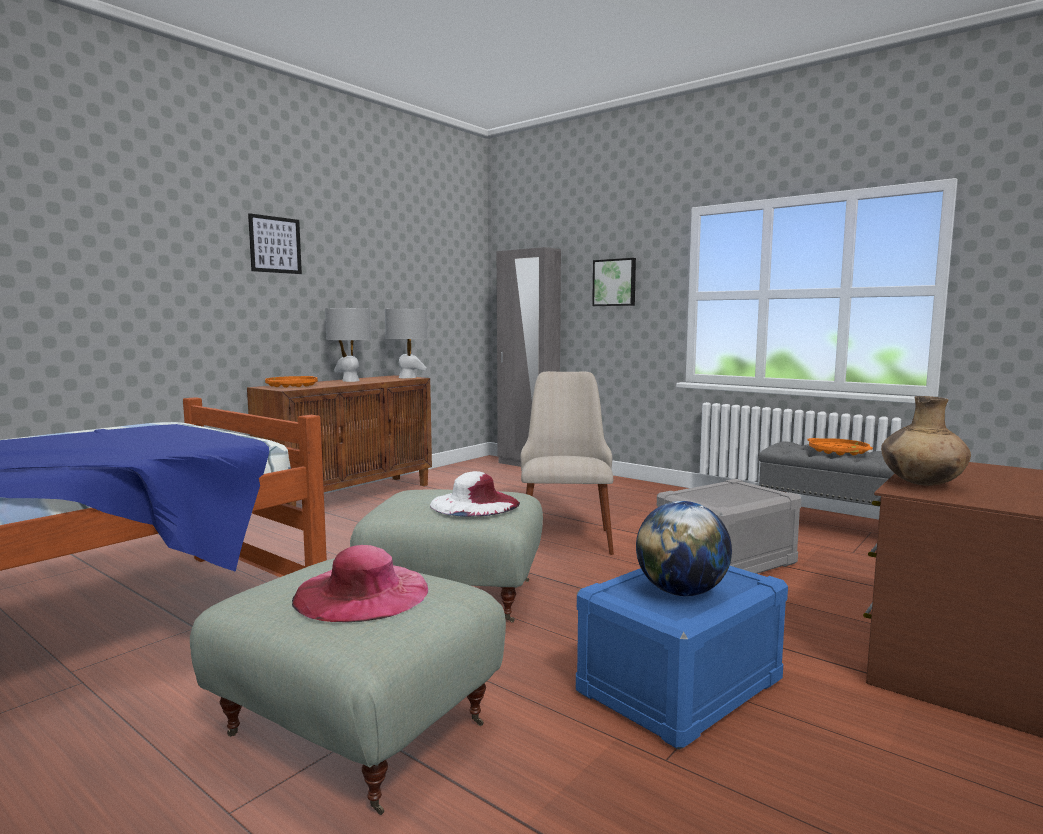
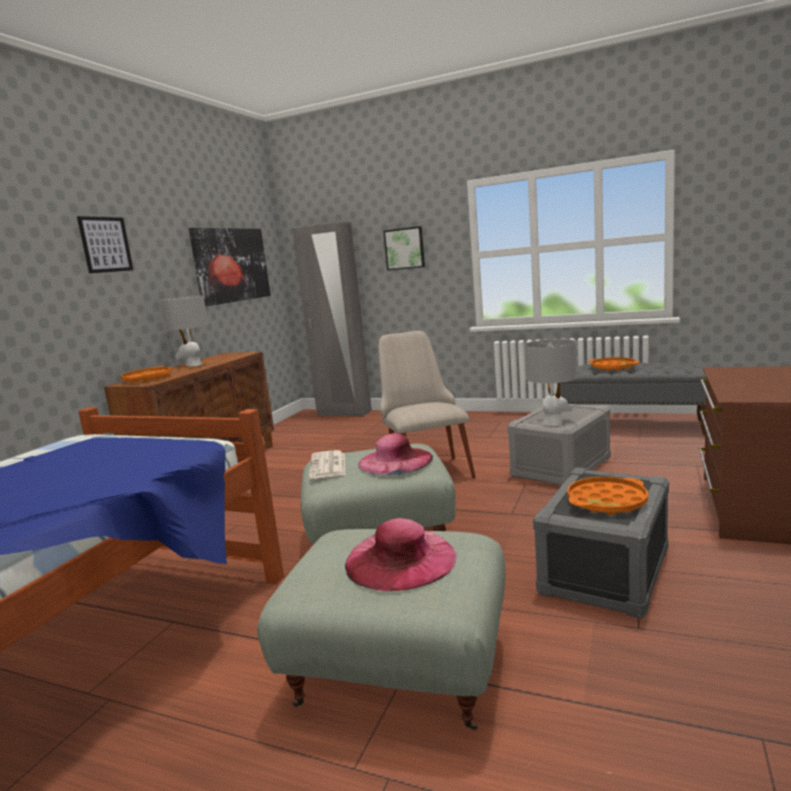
camera: 15 degrees left, 5 degrees up
grey table lamp [385,308,427,378] -> grey table lamp moved to [525,339,577,426]
white hat [430,471,520,516] -> pink hat [358,433,433,475]
blue storage box [576,566,788,750] -> grey storage box [533,468,669,618]
globe [636,501,732,596] -> orange tray [567,477,648,515]
brown vase [881,396,971,486] -> none
none -> picture [189,228,271,307]
none -> newspaper [309,450,345,479]

